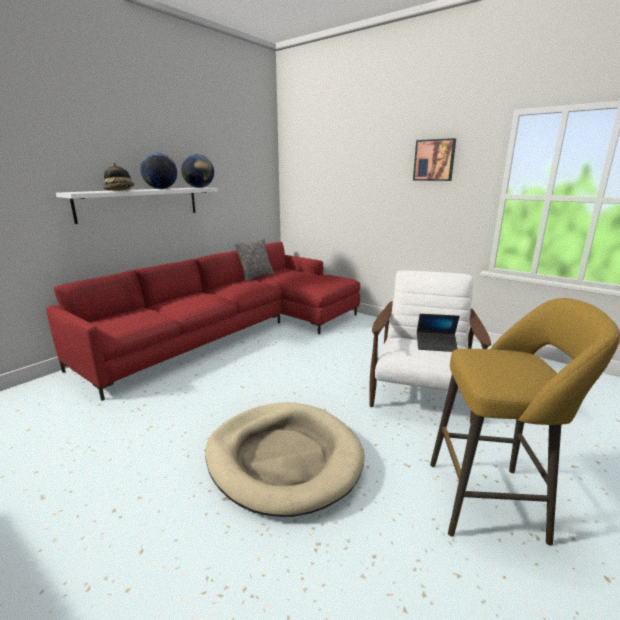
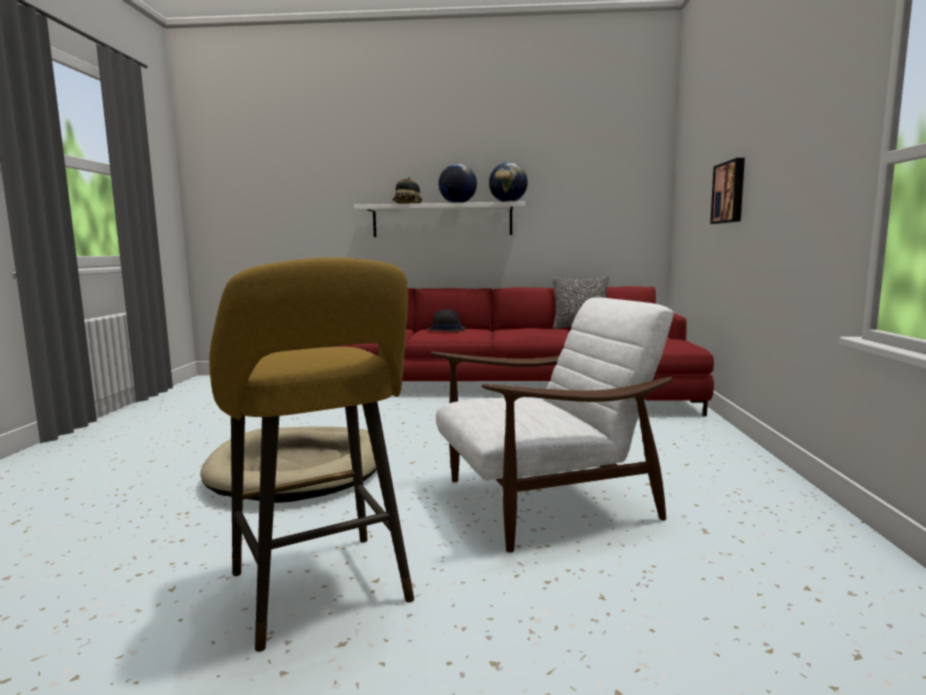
camera: 55 degrees right, 10 degrees down
picture [413,138,456,181] -> picture moved to [710,158,745,224]
laptop [417,314,459,352] -> none
none -> black hat [427,309,467,332]

